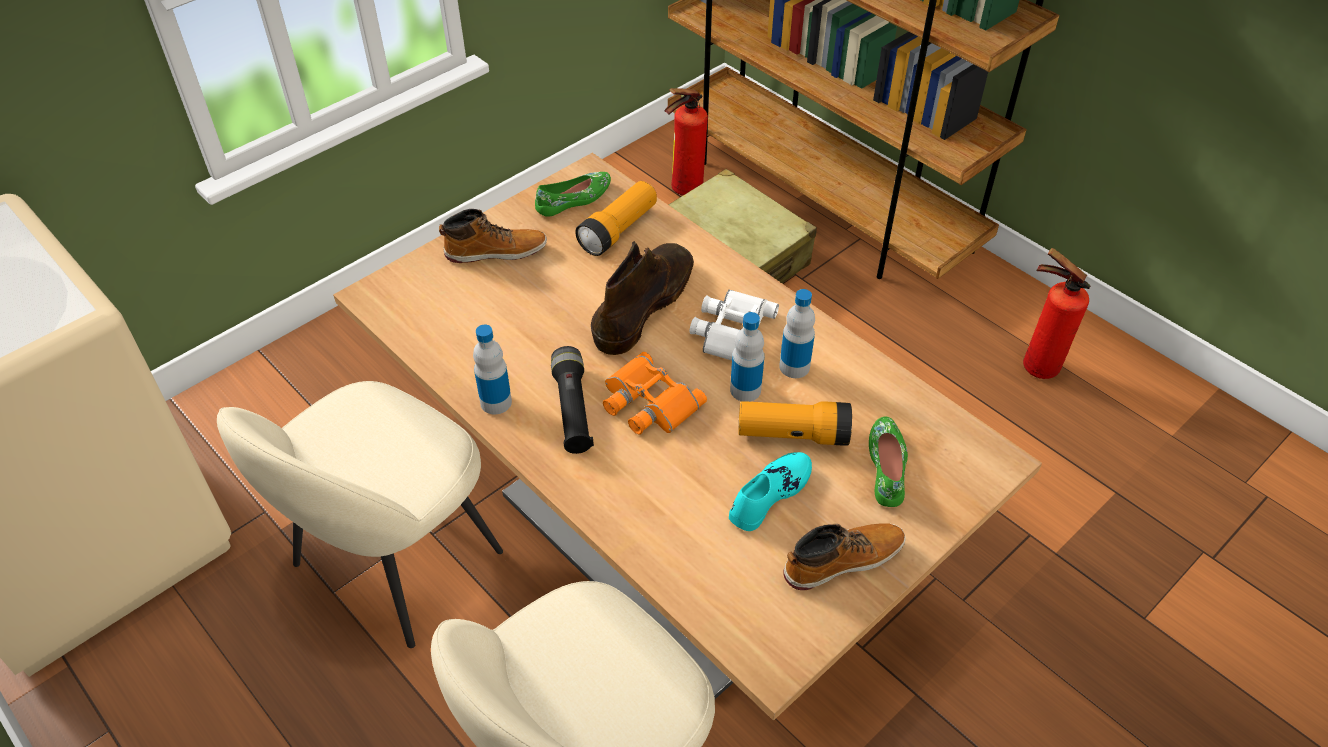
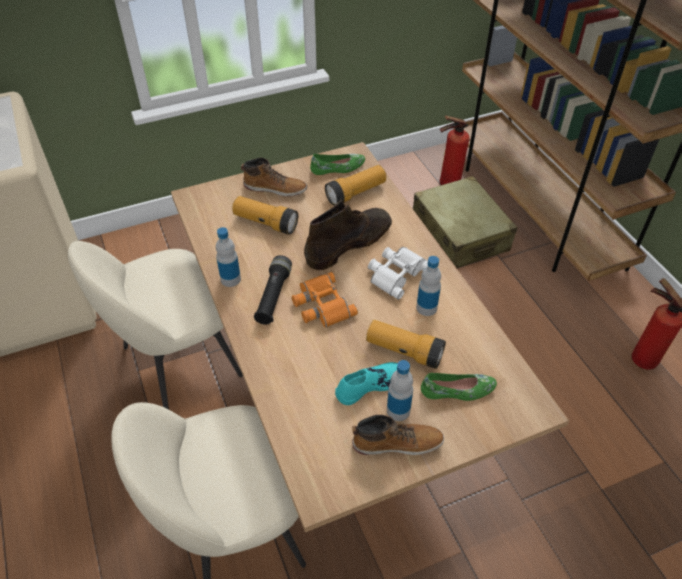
camera: 20 degrees right, 0 degrees up
bottle [730,312,764,402] -> bottle moved to [387,360,413,421]
green shoe [869,416,908,507] -> green shoe turned 60 degrees clockwise [421,373,497,401]
none -> flashlight [232,196,298,235]

